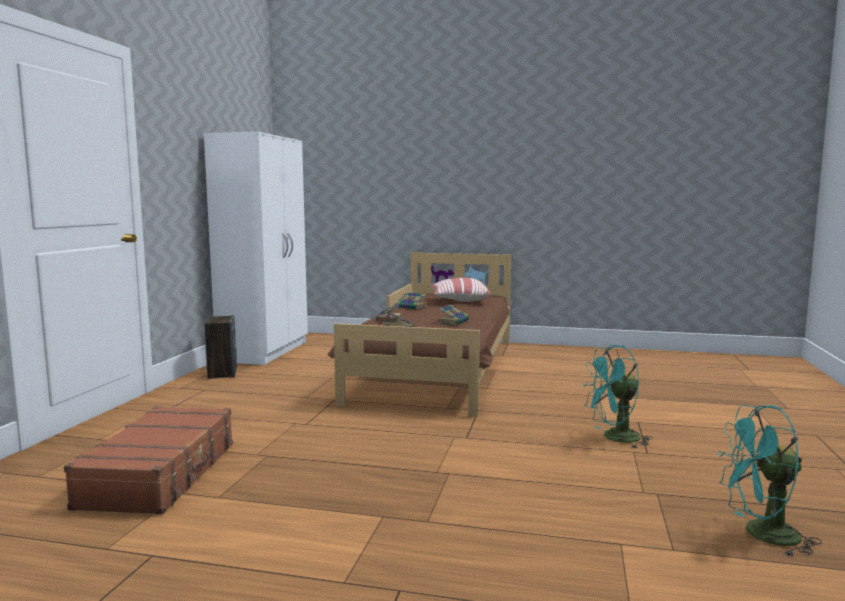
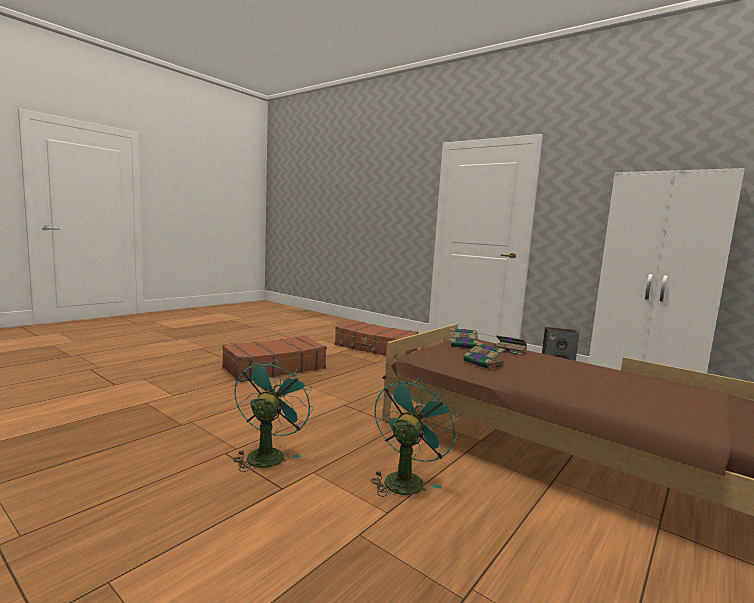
camera: 115 degrees right, 0 degrees up
book [396,292,427,310] -> none
pillow [430,278,491,302] -> none
turquoise fan [718,404,822,557] -> turquoise fan moved to [371,377,458,497]
none -> brown suitcase [222,336,327,382]

